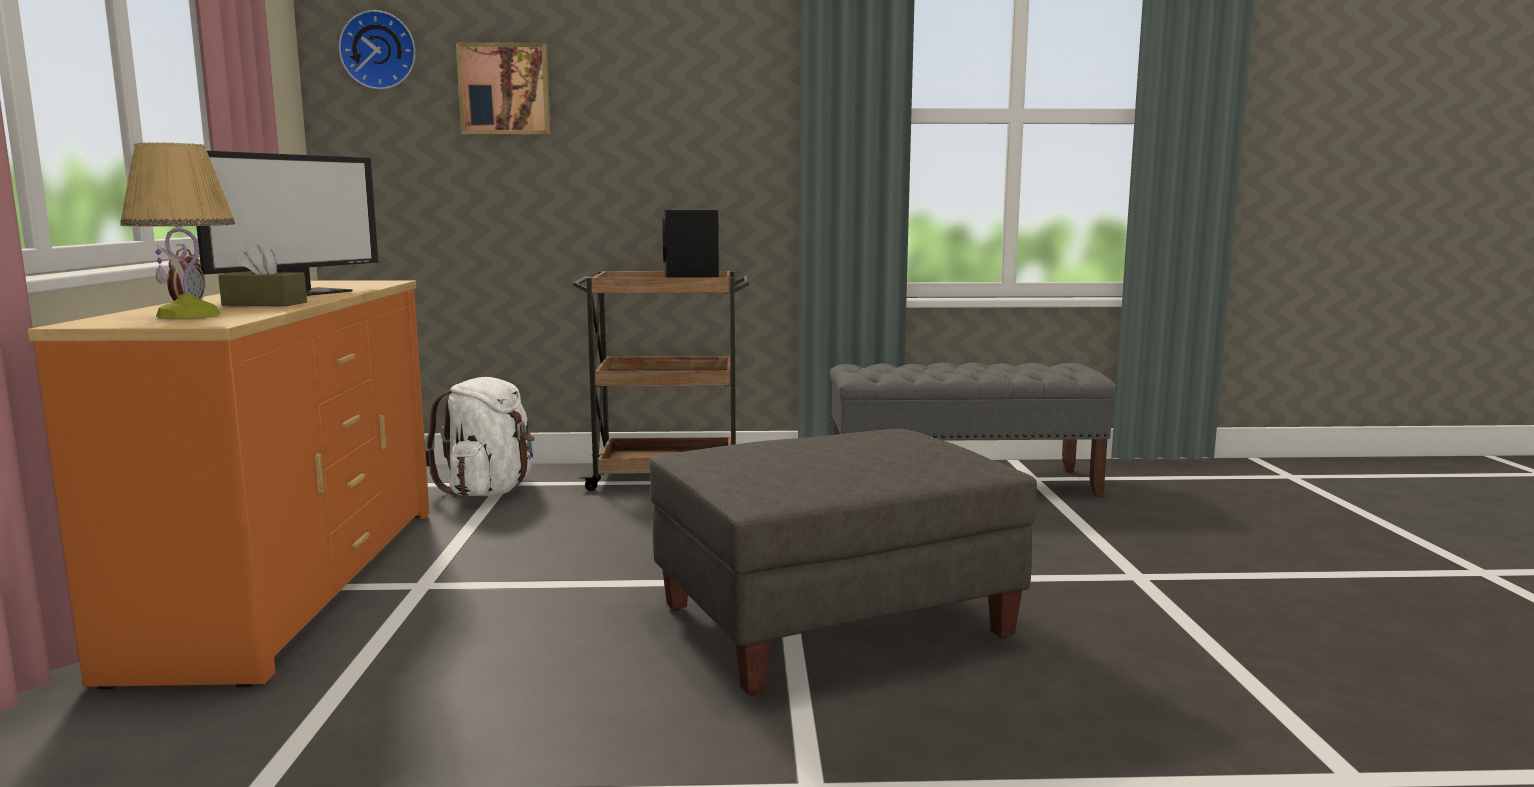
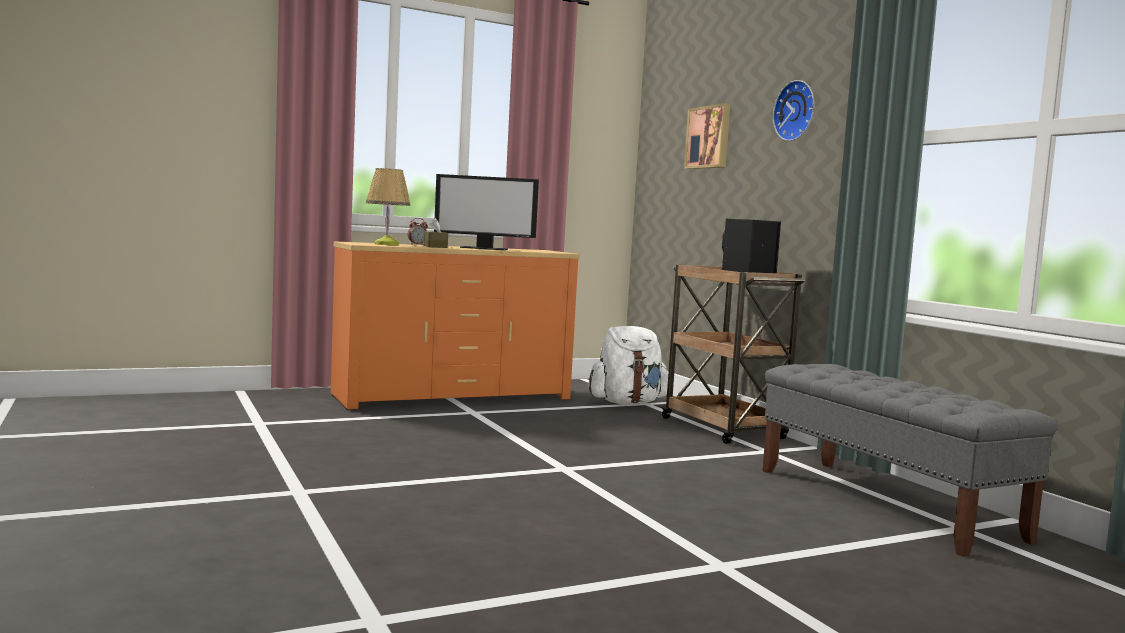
camera: 65 degrees right, 5 degrees down
wall clock [339,10,416,89] -> wall clock moved to [773,80,814,141]
grey ottoman [650,429,1037,695] -> none

